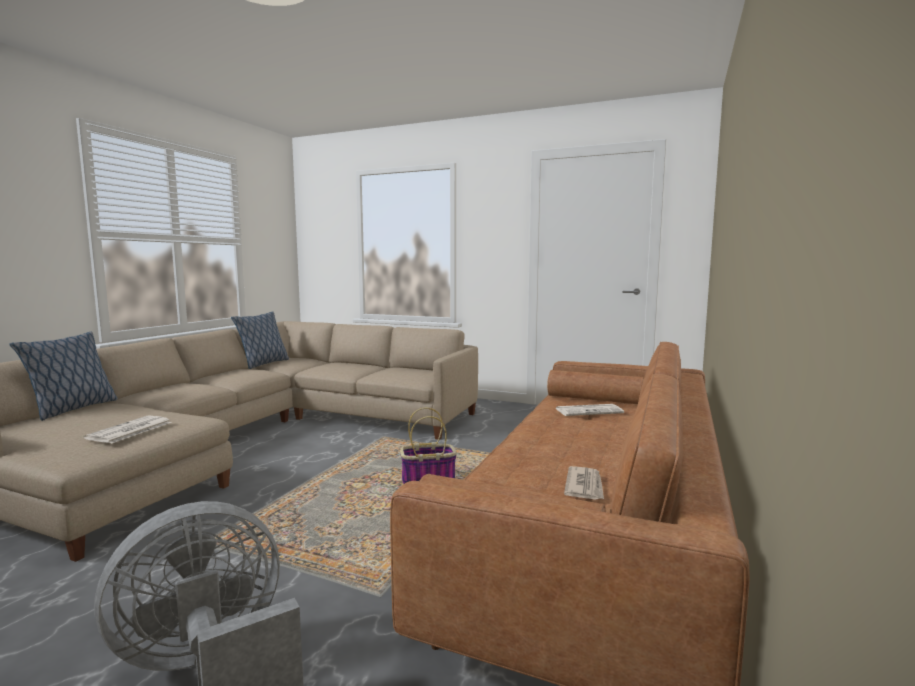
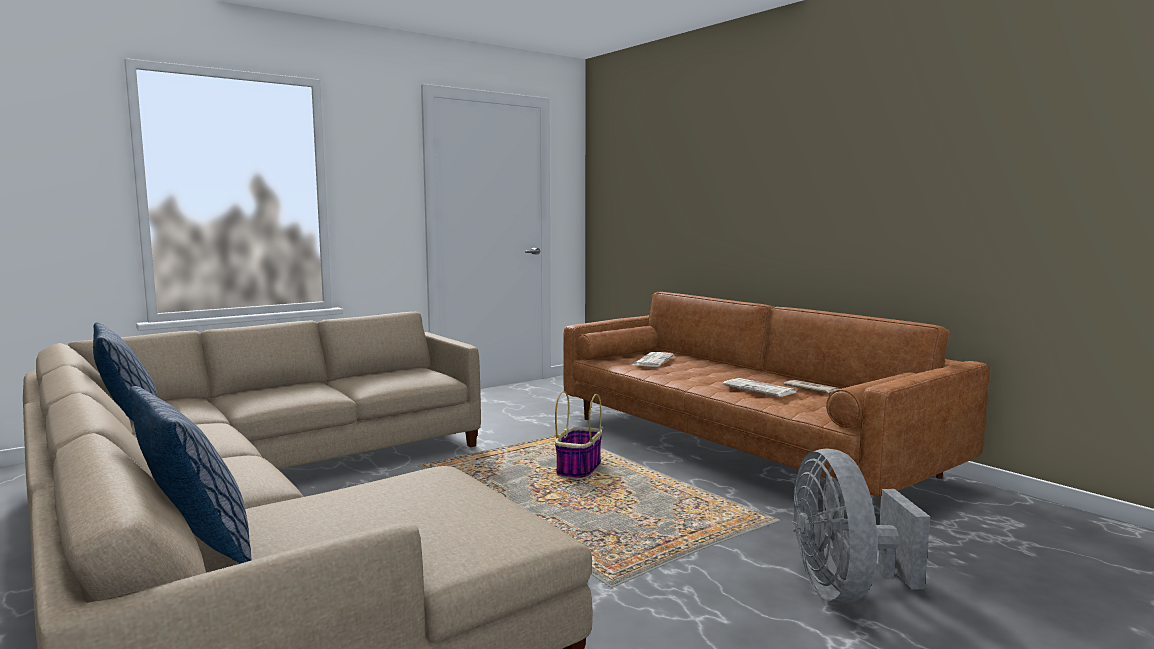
camera: 60 degrees left, 0 degrees up
newspaper [83,415,172,443] -> newspaper moved to [723,378,796,397]

